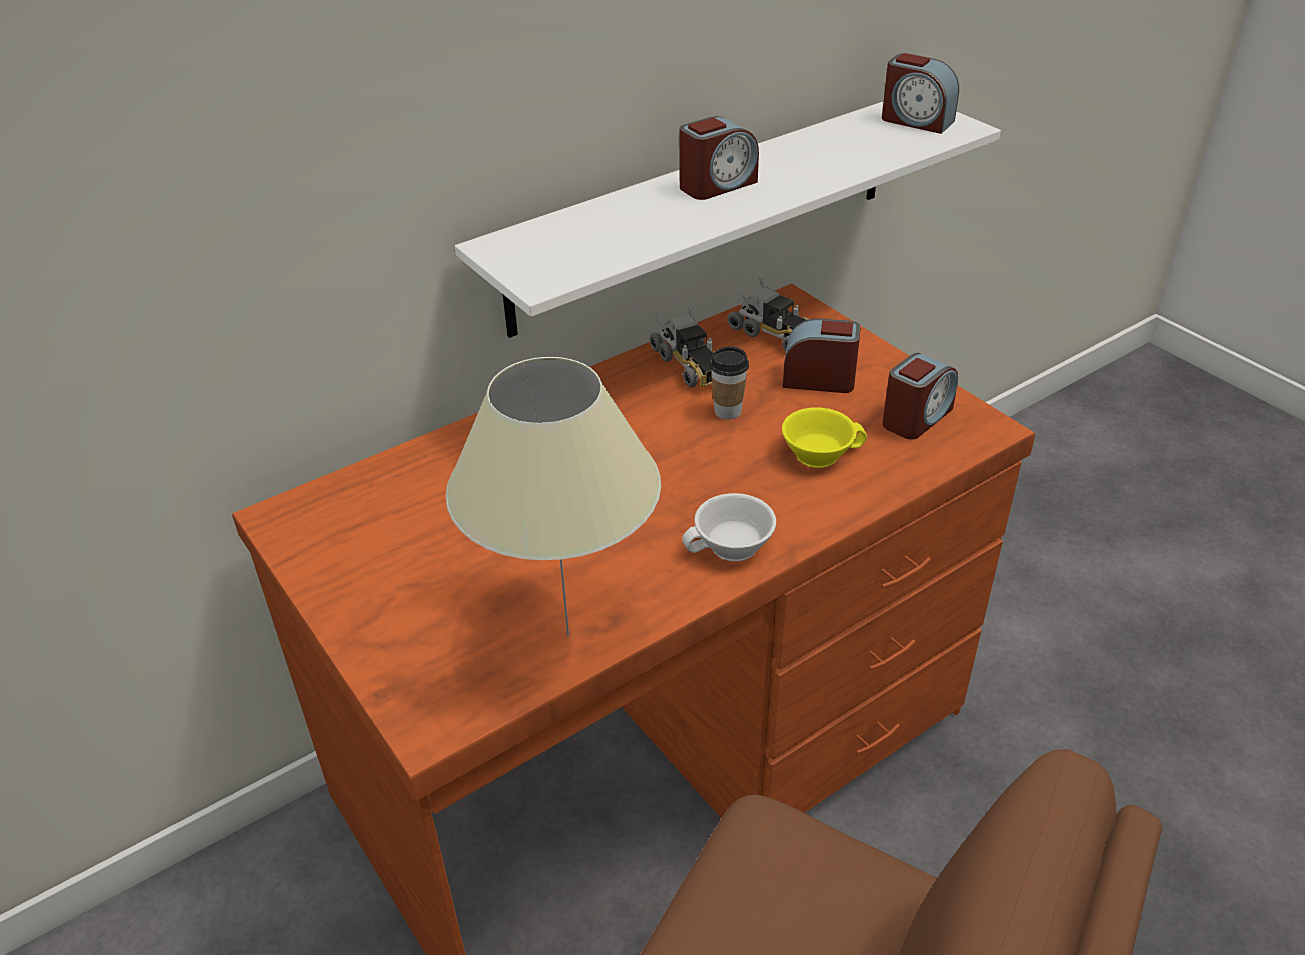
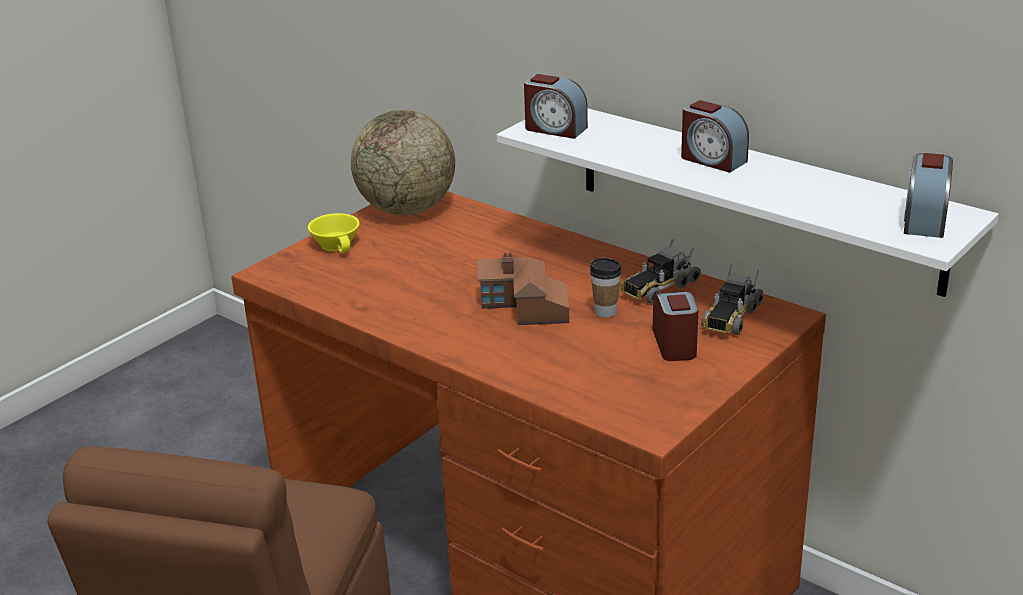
camera: 75 degrees right, 10 degrees down
beige table lamp [445,357,661,637] -> none
white cup [682,493,776,562] -> none
yellow cup [782,407,867,468] -> yellow cup moved to [308,213,360,253]
alarm clock [882,353,958,440] -> alarm clock moved to [524,74,588,139]
none -> globe [351,110,455,215]
none -> toy house [477,253,569,325]

